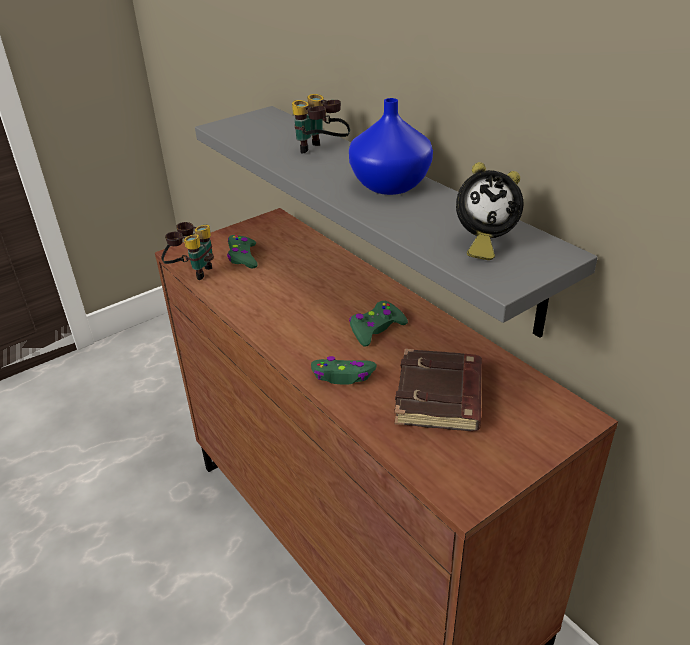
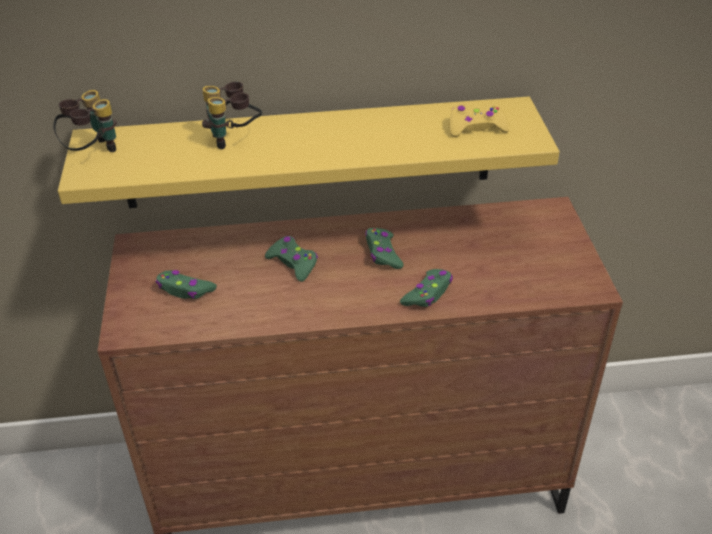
camera: 60 degrees left, 5 degrees up
binoculars [161,222,214,280] -> binoculars moved to [53,90,117,152]
grey shelf [195,106,598,338] -> yellow shelf [58,97,560,208]
blue vase [349,98,433,195] -> none
brown book [394,349,482,431] -> none
alarm clock [456,162,523,260] -> yellow game controller [449,104,510,137]
none -> green game controller [265,236,318,282]

